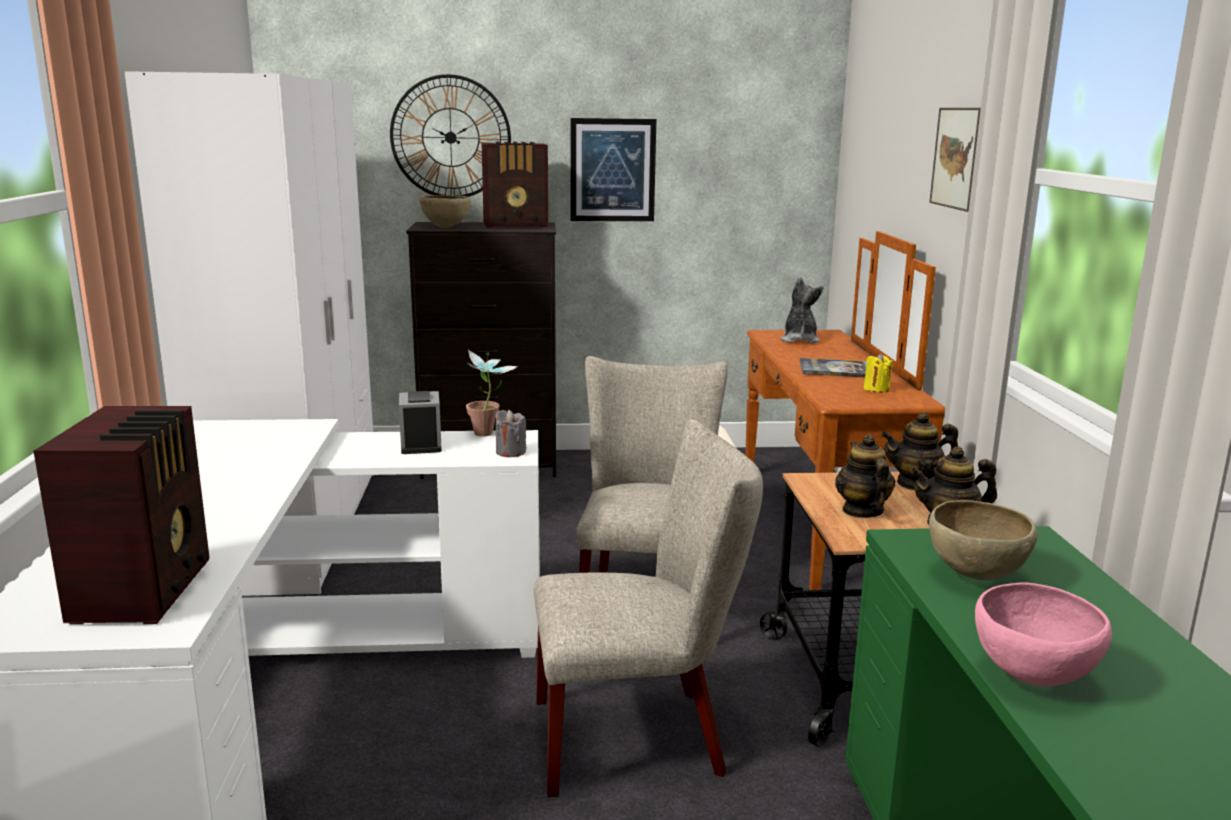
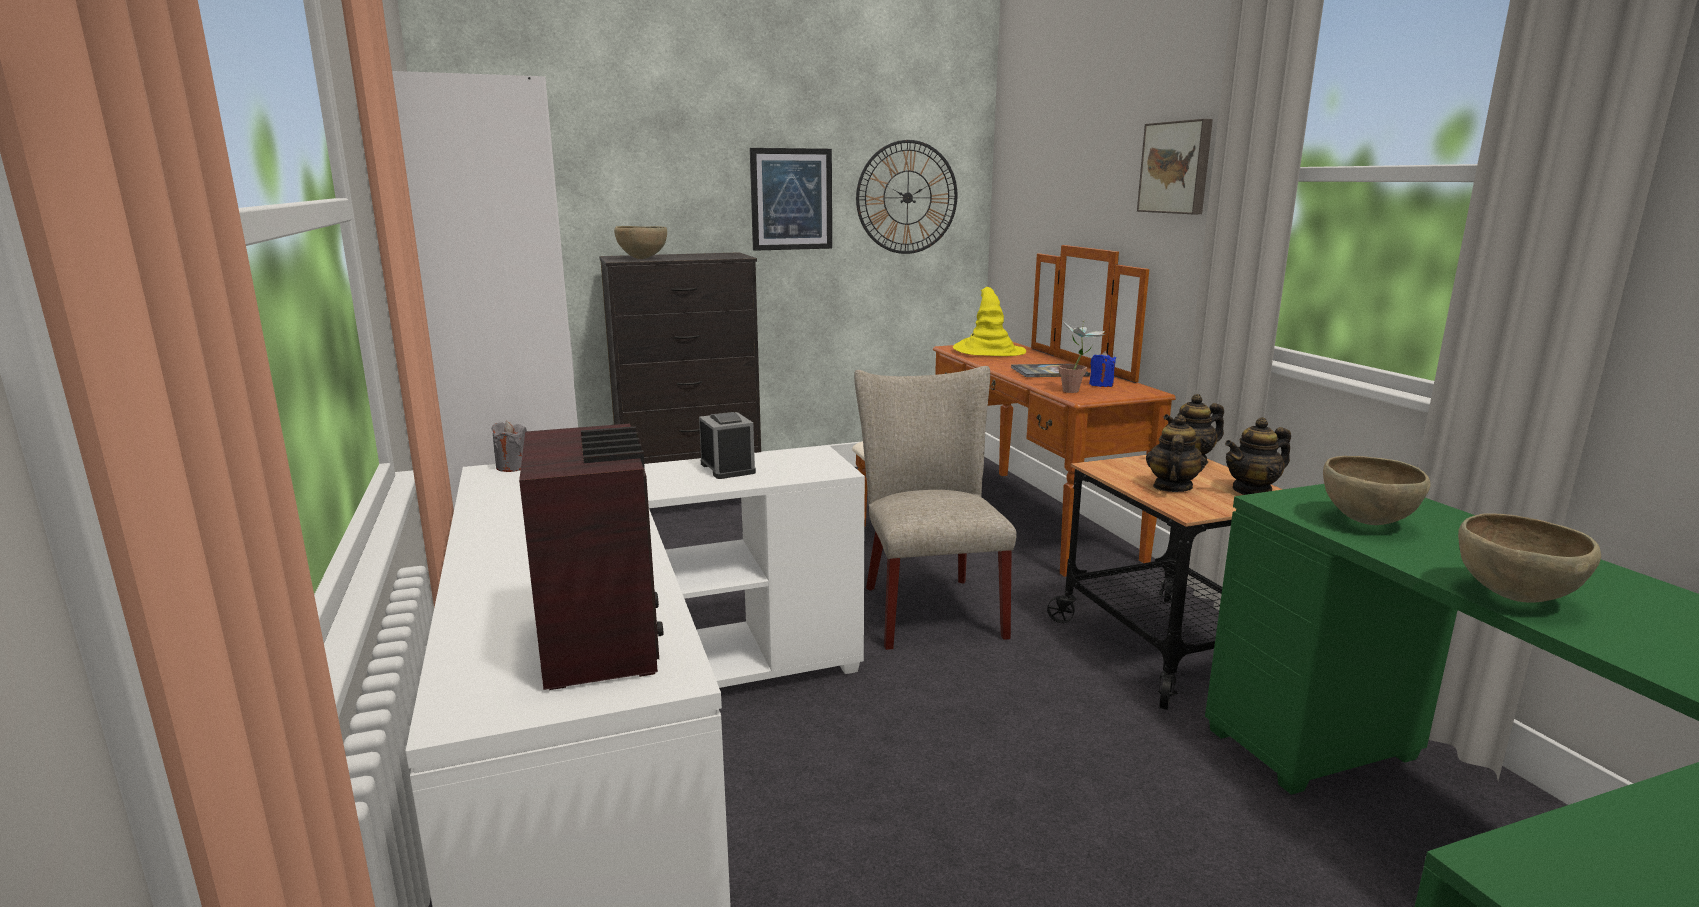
camera: 15 degrees left, 0 degrees up
wall clock [390,74,511,197] -> wall clock moved to [856,140,957,254]
potted plant [466,350,518,436] -> potted plant moved to [1058,320,1106,393]
radio [482,142,548,228] -> none
grey candle [495,410,527,457] -> grey candle moved to [492,421,527,472]
beige chair [534,419,763,797] -> none
plush toy [780,277,824,344] -> yellow hat [953,287,1026,356]
teapot [835,434,895,518] -> teapot turned 45 degrees clockwise [1146,414,1206,492]
yellow candle [863,353,893,393] -> blue candle [1089,351,1116,387]
pink bowl [975,583,1112,687] -> brown bowl [1458,513,1601,603]

